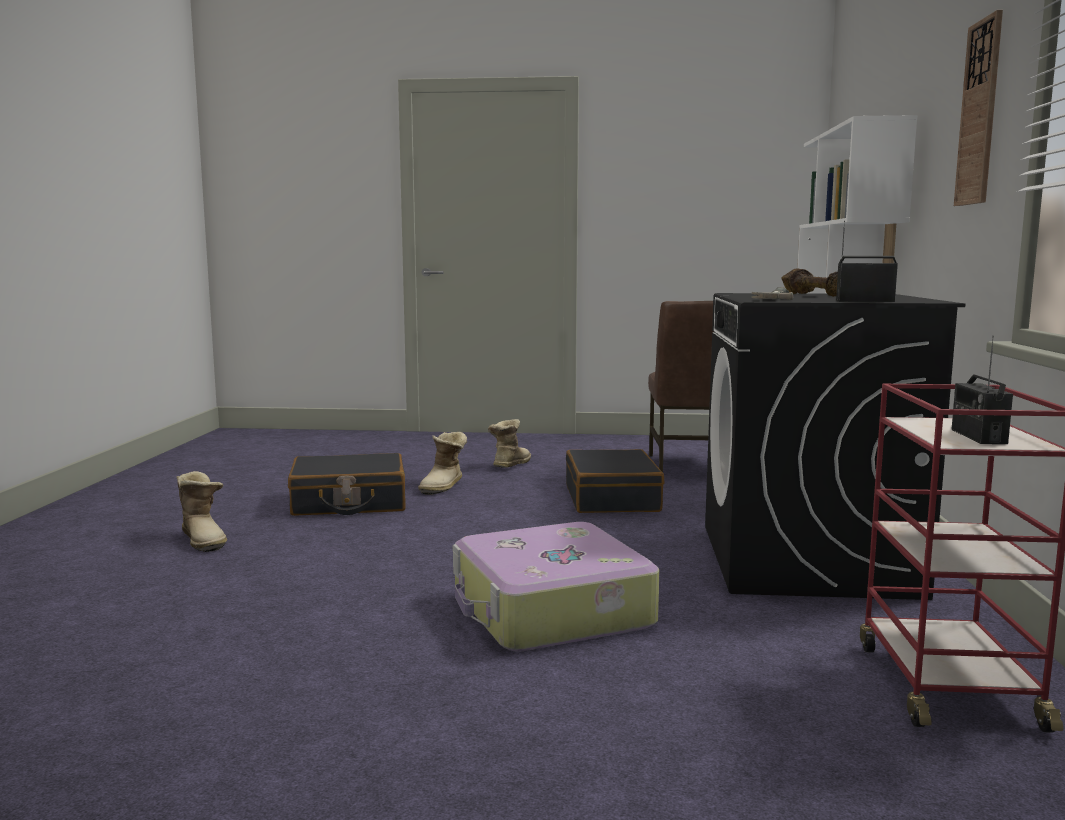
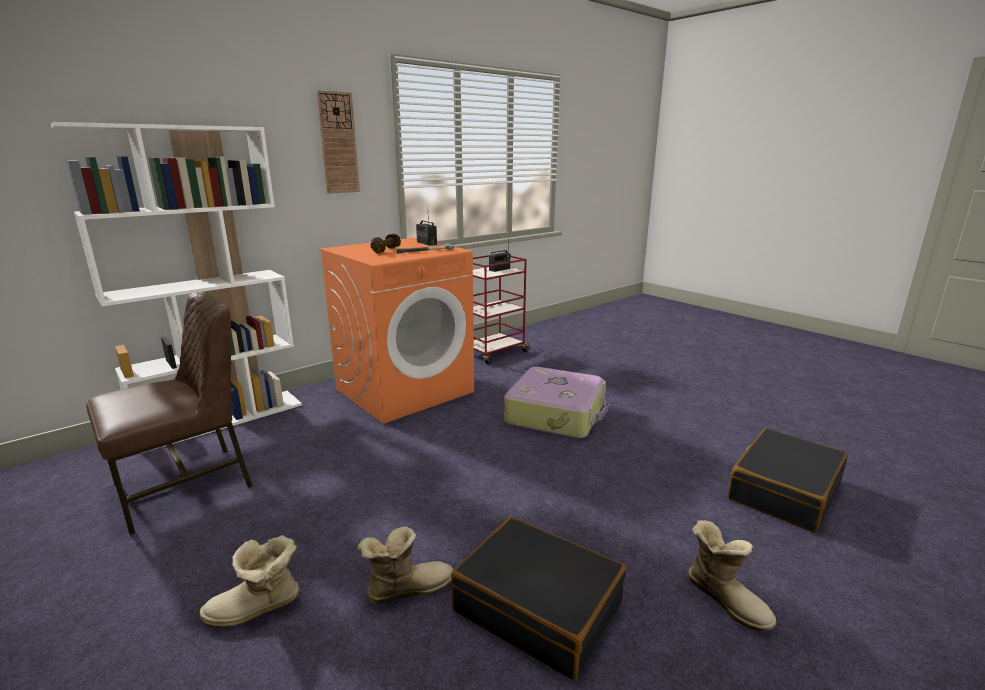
camera: 135 degrees left, 10 degrees up
boot [176,471,227,552] -> boot turned 135 degrees clockwise [687,520,776,633]
black suitcase [566,449,665,513] -> black suitcase moved to [727,428,848,533]
black washing machine [705,293,965,600] -> orange washing machine [319,238,474,424]

